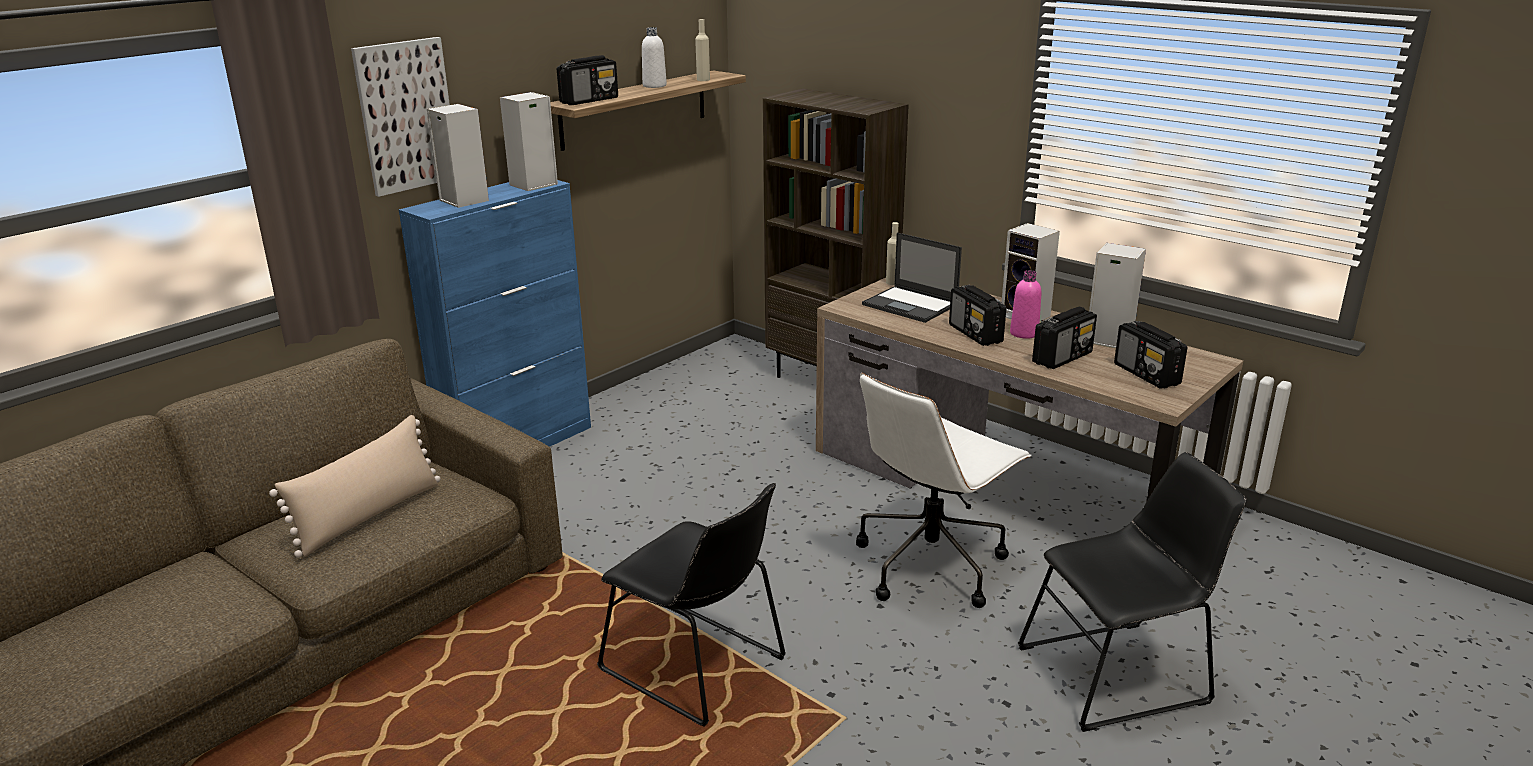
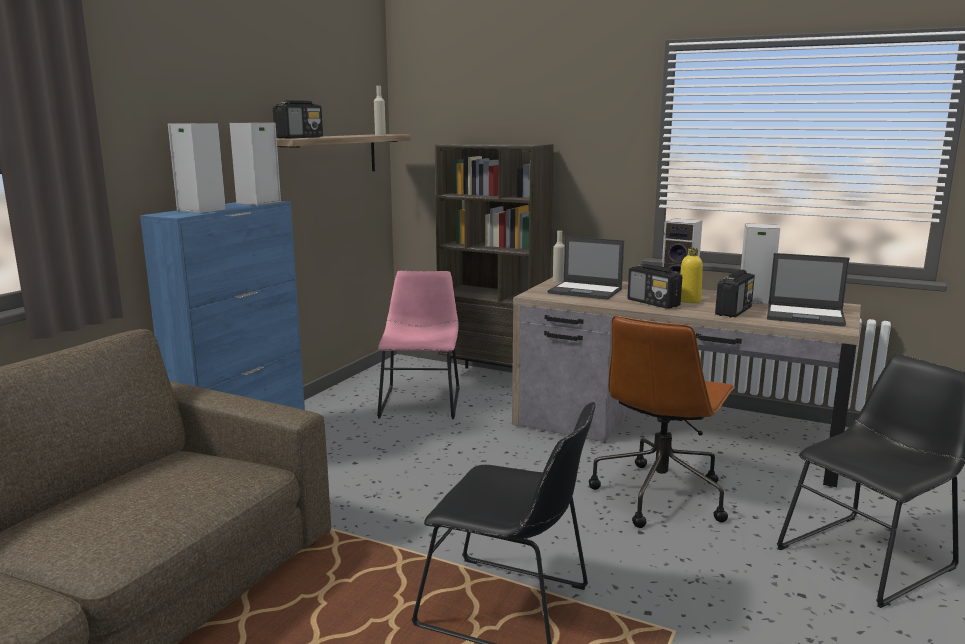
camera: 15 degrees left, 10 degrees down
beige pillow [269,415,441,558] -> none
picture [351,37,450,197] -> none
white bottle [642,27,667,88] -> none
white office chair [856,373,1032,608] -> brown office chair [589,316,735,528]
pink bottle [1010,270,1041,339] -> yellow bottle [680,248,703,303]
radio [1114,321,1187,389] -> laptop [767,253,850,327]
none -> pink chair [377,271,460,419]

